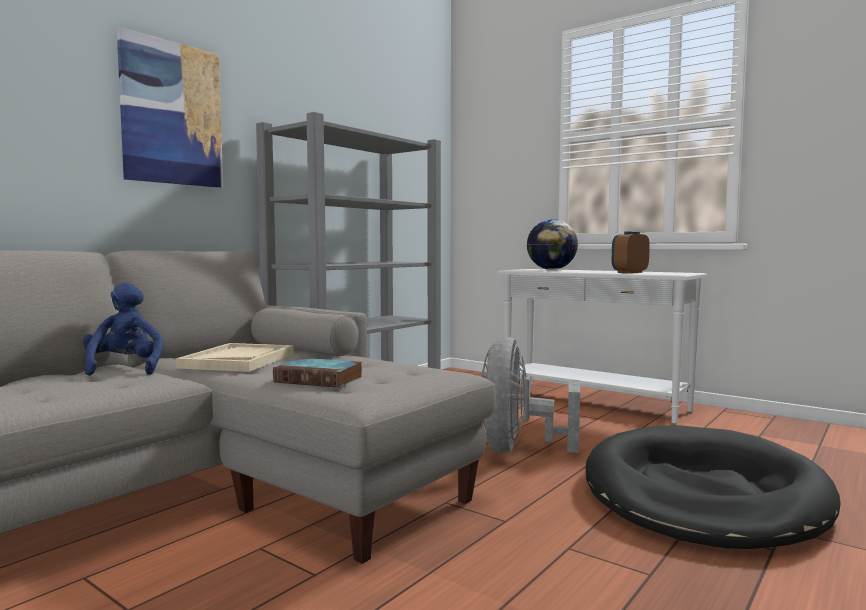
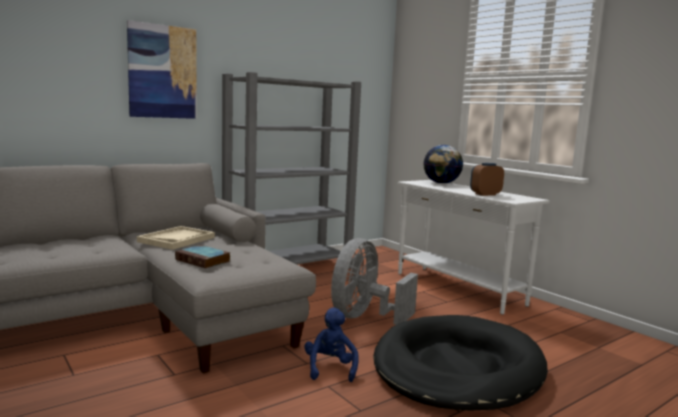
camera: 15 degrees right, 5 degrees up
blue plush toy [83,283,163,376] -> blue plush toy moved to [304,307,359,382]

